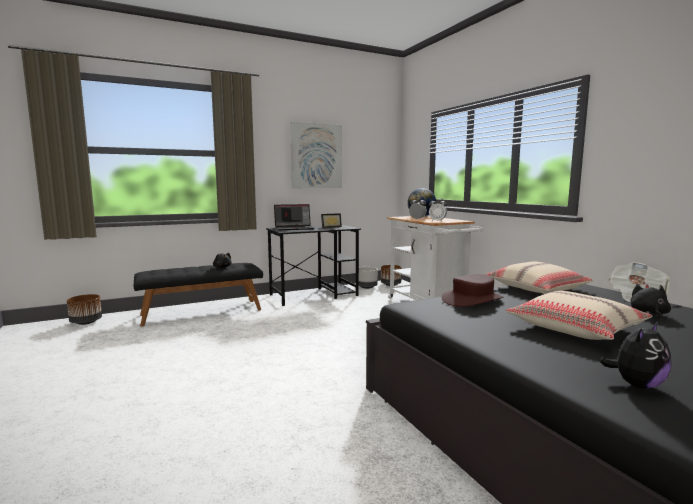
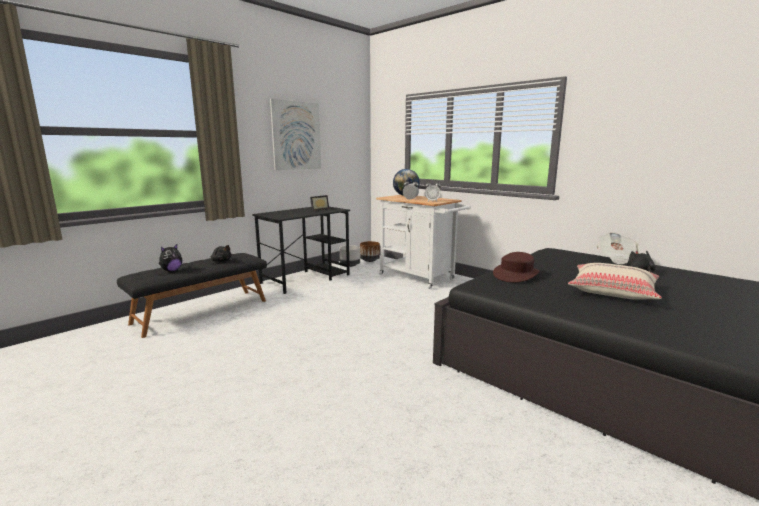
camera: 20 degrees left, 5 degrees up
brown planter [67,294,102,325] -> none
laptop [274,204,314,230] -> none
beige pillow [486,262,594,294] -> none
plush toy [599,321,671,389] -> plush toy moved to [159,244,182,272]

